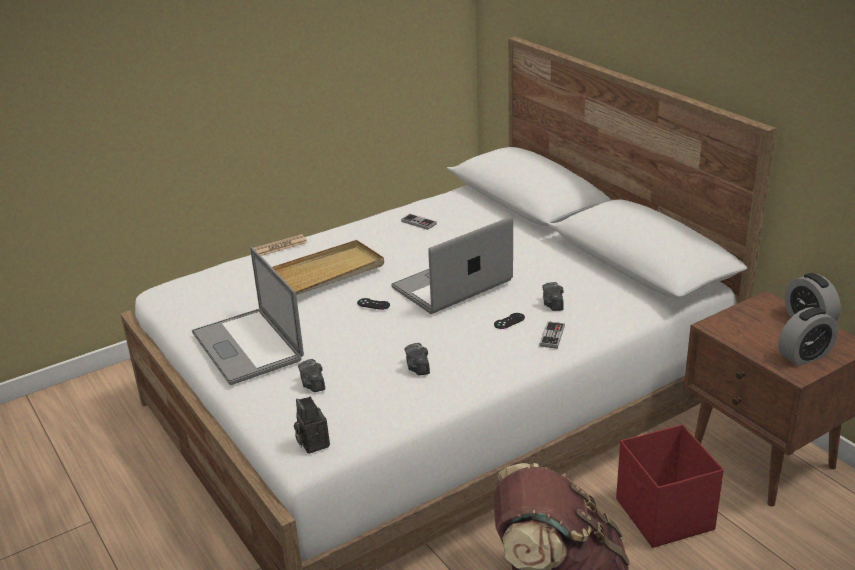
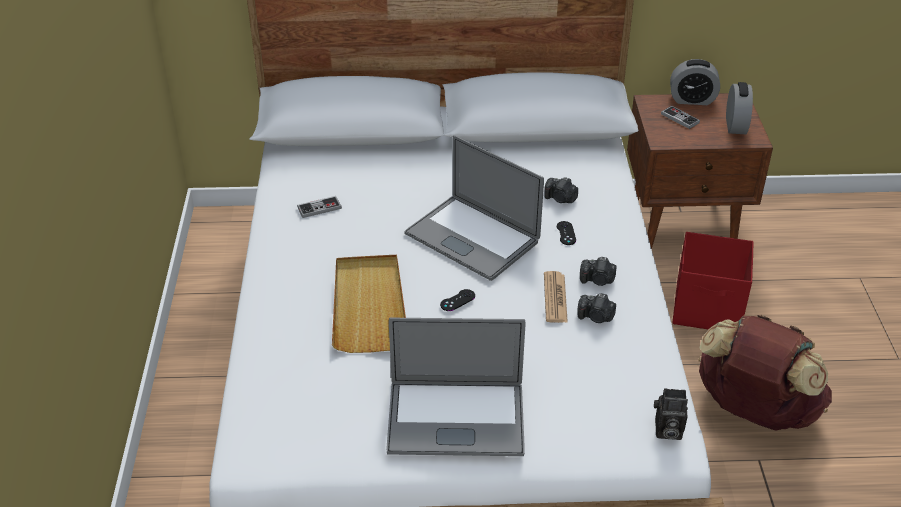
camera: 60 degrees left, 10 degrees up
newspaper [254,234,308,256] -> newspaper moved to [544,271,568,323]
camera [298,359,325,392] -> camera moved to [580,257,617,286]
laptop [391,217,513,314] -> laptop turned 45 degrees counterclockwise [405,135,544,281]
game controller [539,321,565,349] -> game controller moved to [661,106,700,129]

